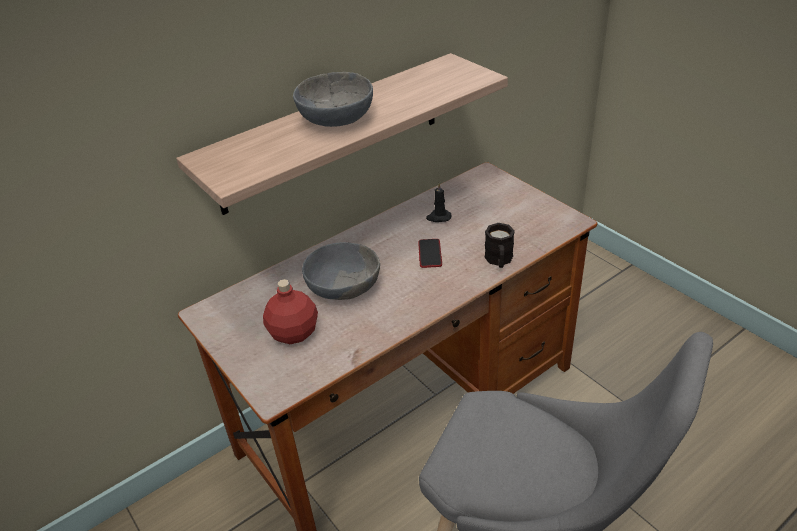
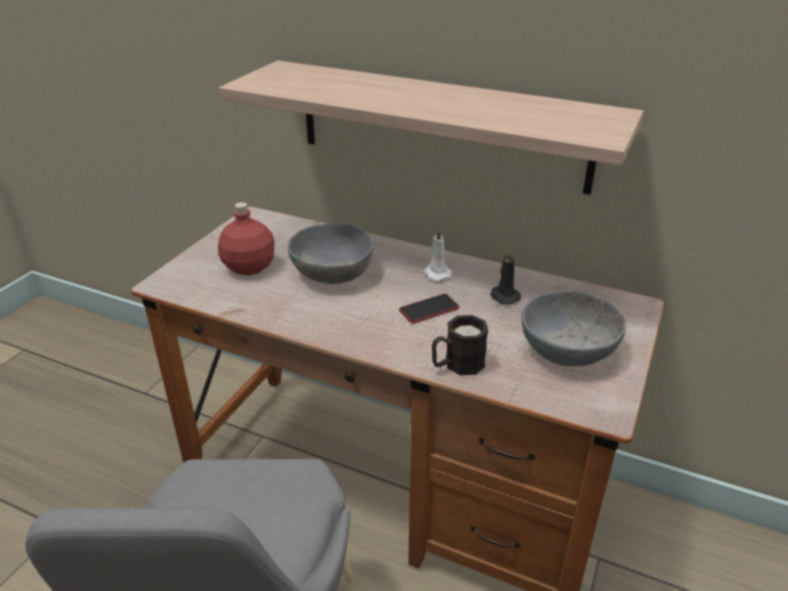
camera: 60 degrees right, 5 degrees down
grey bowl [293,72,373,127] -> grey bowl moved to [521,290,627,366]
none -> white candle [423,229,452,281]

